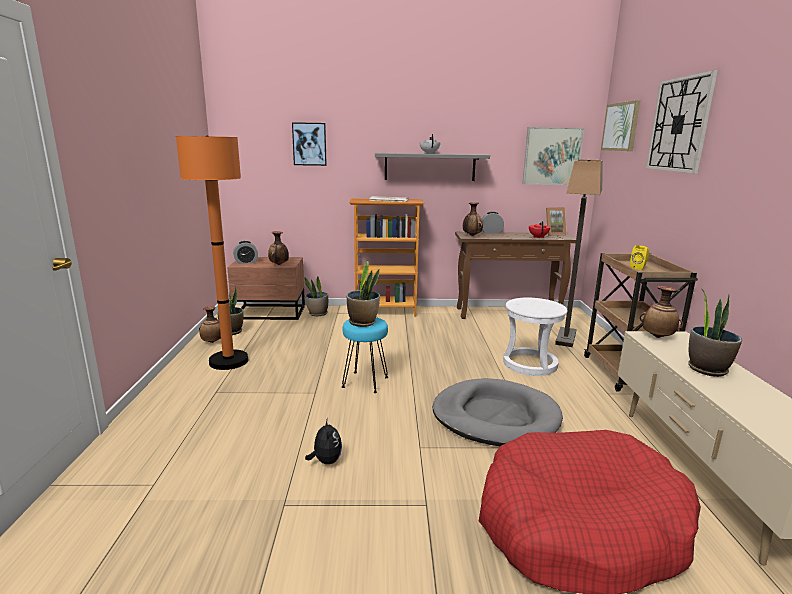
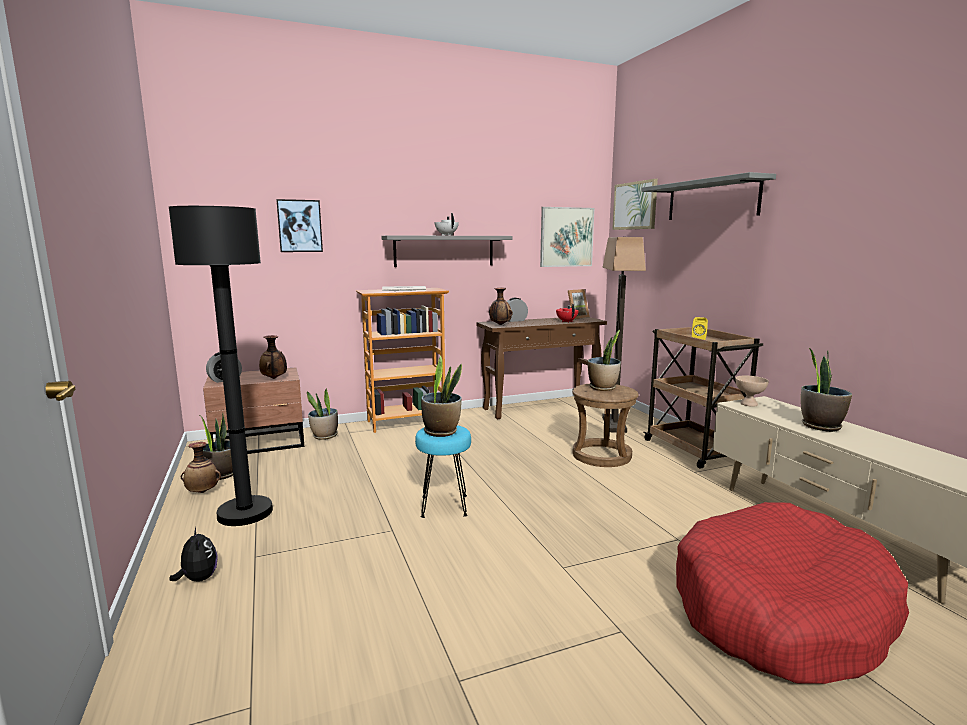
camera: 20 degrees left, 5 degrees down
orange floor lamp [176,136,248,370] -> black floor lamp [169,206,273,526]
plush toy [305,418,342,464] -> plush toy moved to [170,527,218,581]
grey dog bed [433,378,563,446] -> none
white stool [503,298,568,376] -> brown stool [572,384,639,467]
vase [640,286,683,338] -> beige bowl [735,376,769,407]
wall clock [646,70,718,174] -> grey shelf [641,172,776,220]
none -> potted plant [588,330,621,391]

